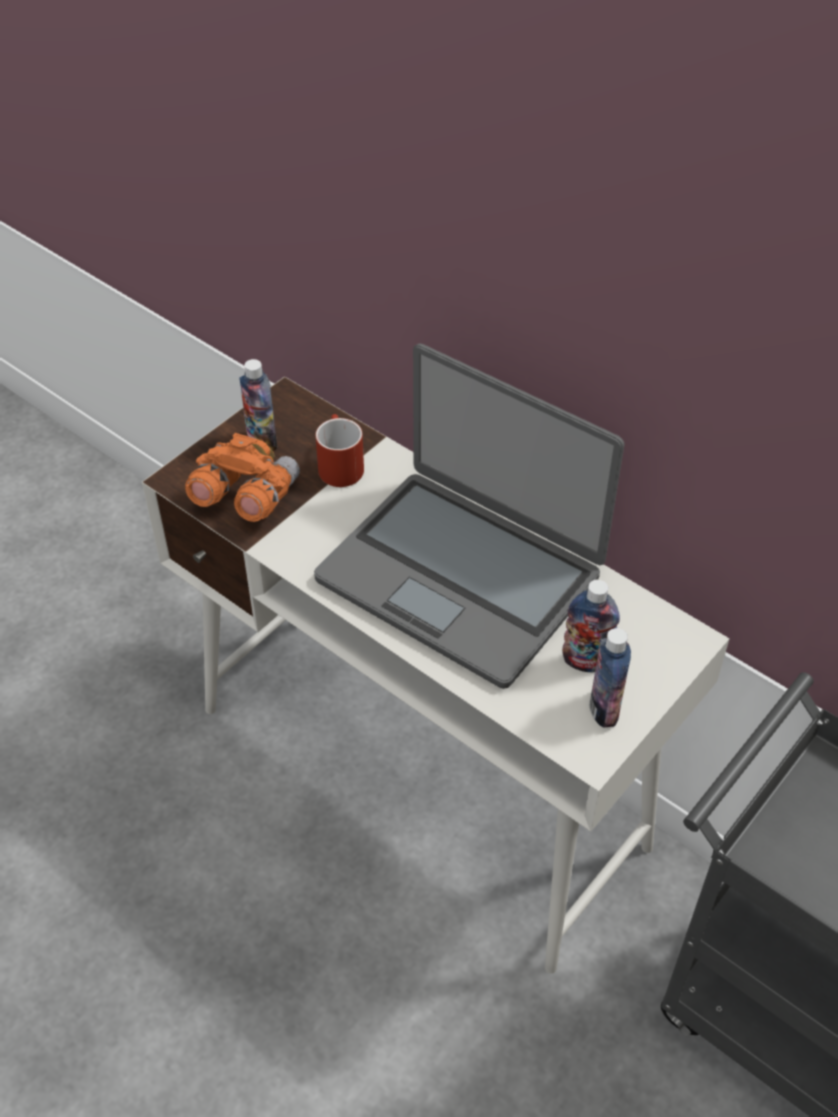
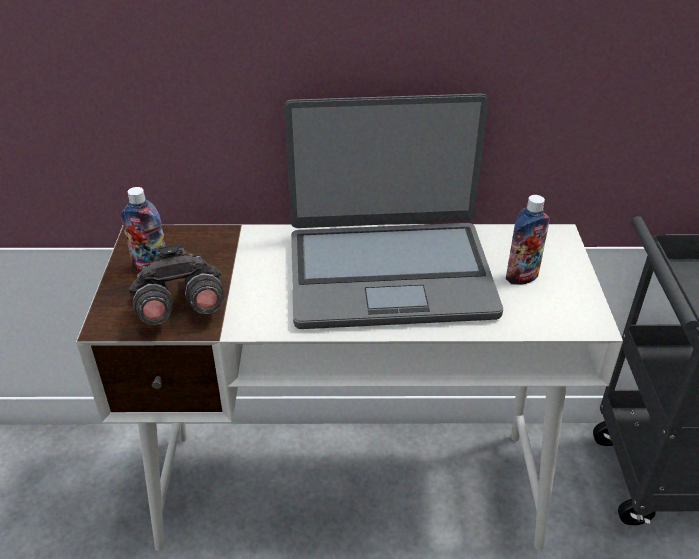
camera: 40 degrees left, 10 degrees down
orange binoculars [185,433,300,522] -> grey binoculars [129,244,224,325]
red mug [315,414,364,487] -> none
bottle [590,628,631,728] -> none

